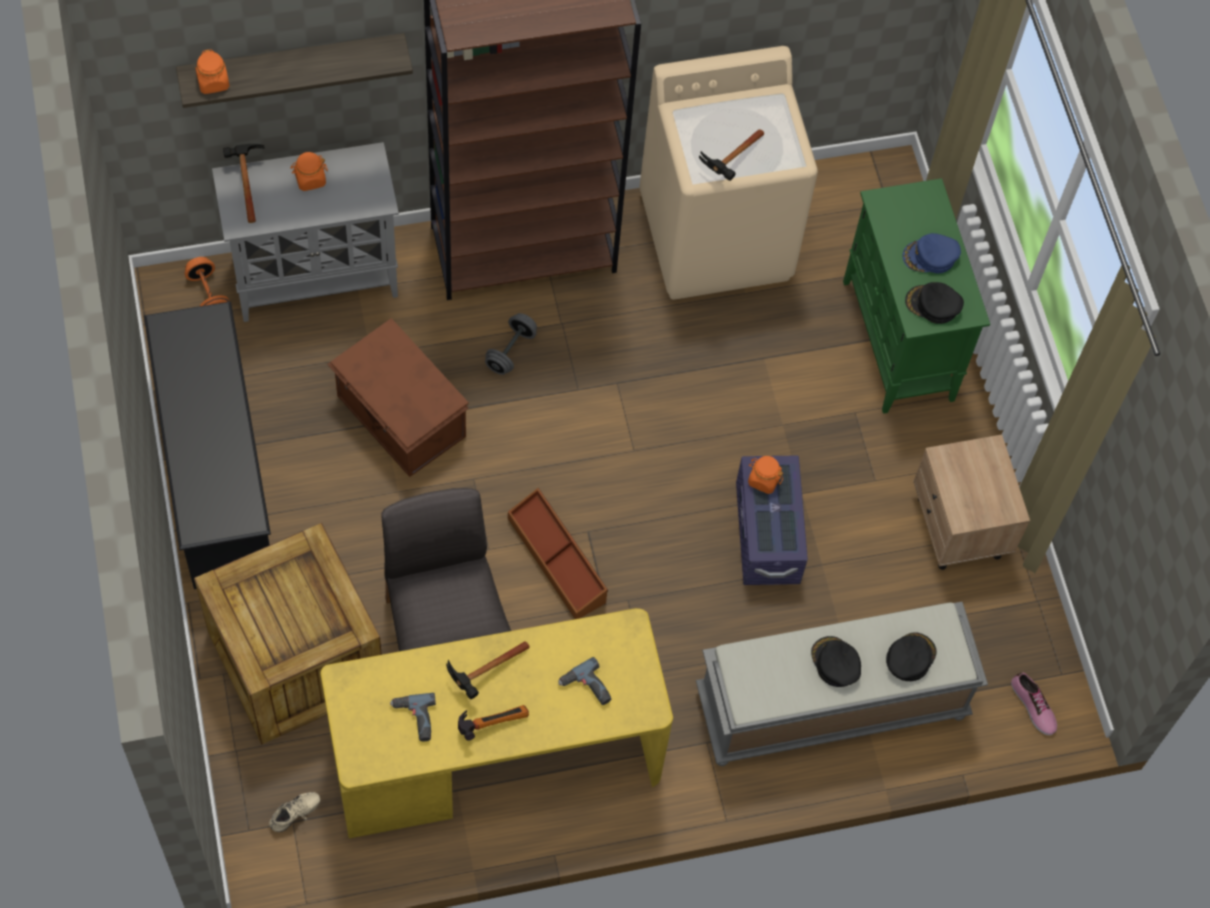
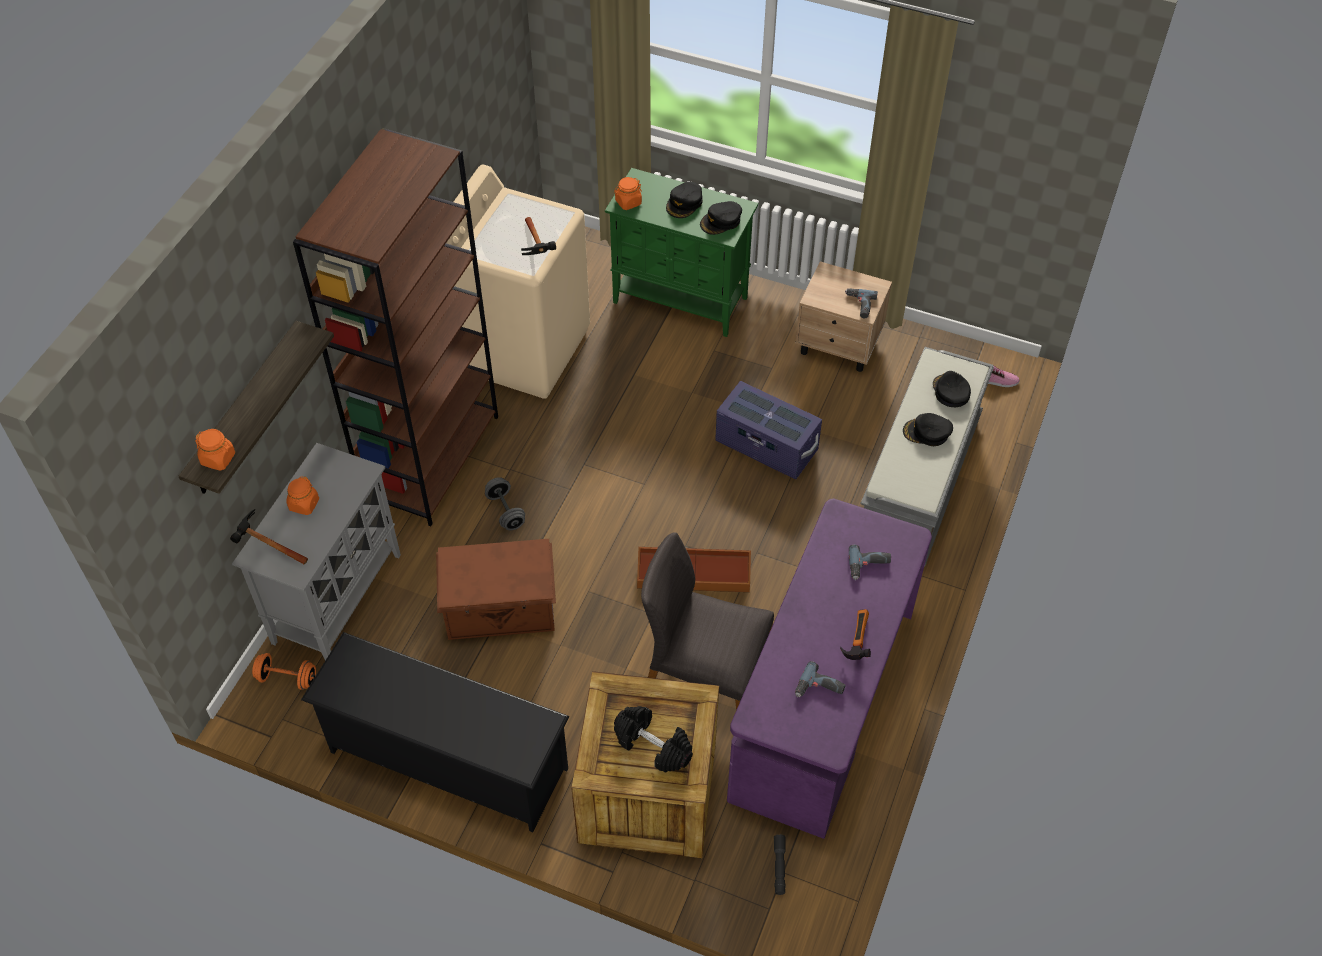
camera: 50 degrees left, 10 degrees down
beige shoe [269,792,320,832] -> grey flashlight [774,834,786,895]
yellow desk [320,608,673,838] -> purple desk [727,498,932,839]
hammer [446,641,530,699] -> none
orange jar [748,456,783,494] -> orange jar moved to [614,177,642,210]
blue cap [903,233,961,274] -> black cap [666,182,703,218]
none -> black dumbbell [614,706,693,773]
none -> power drill [845,288,878,318]

